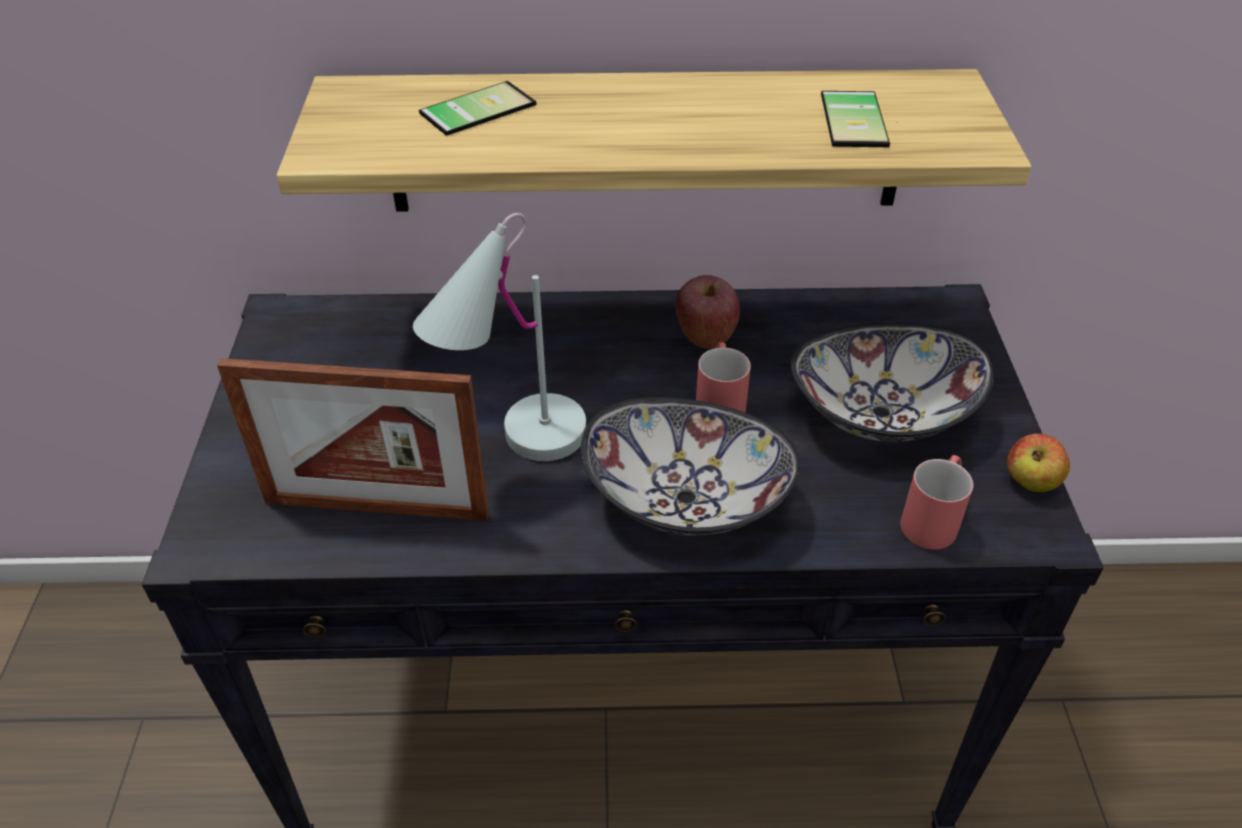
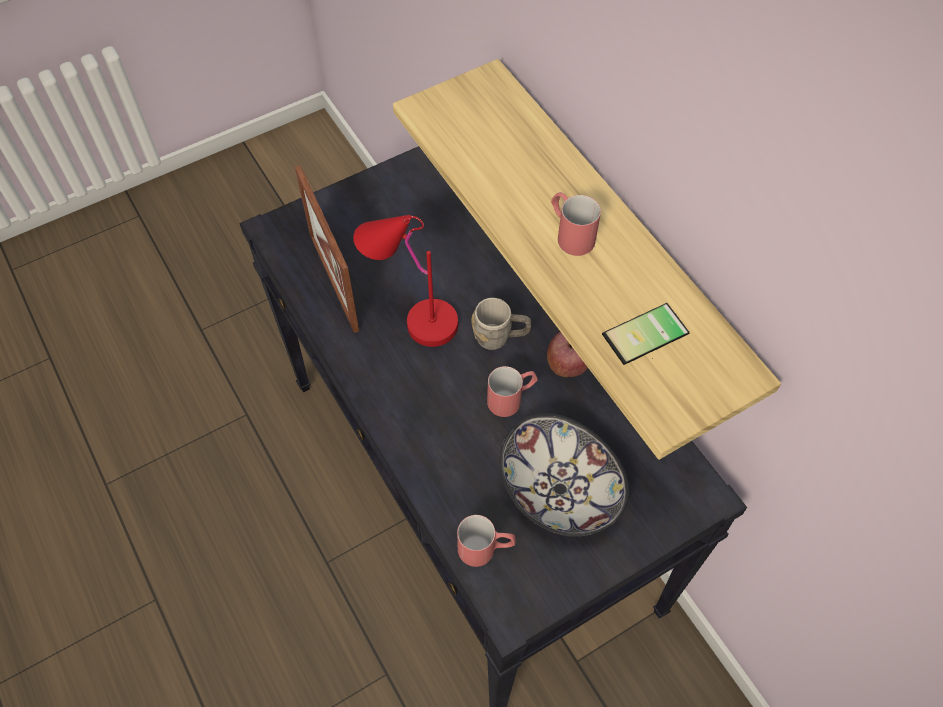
camera: 60 degrees right, 15 degrees up
white table lamp [413,213,586,461] -> red table lamp [353,215,458,347]
phone [419,81,537,136] -> none
bowl [581,397,799,536] -> none
apple [1007,434,1070,492] -> none
none -> grey mug [471,298,531,350]
none -> red mug [551,192,601,256]

